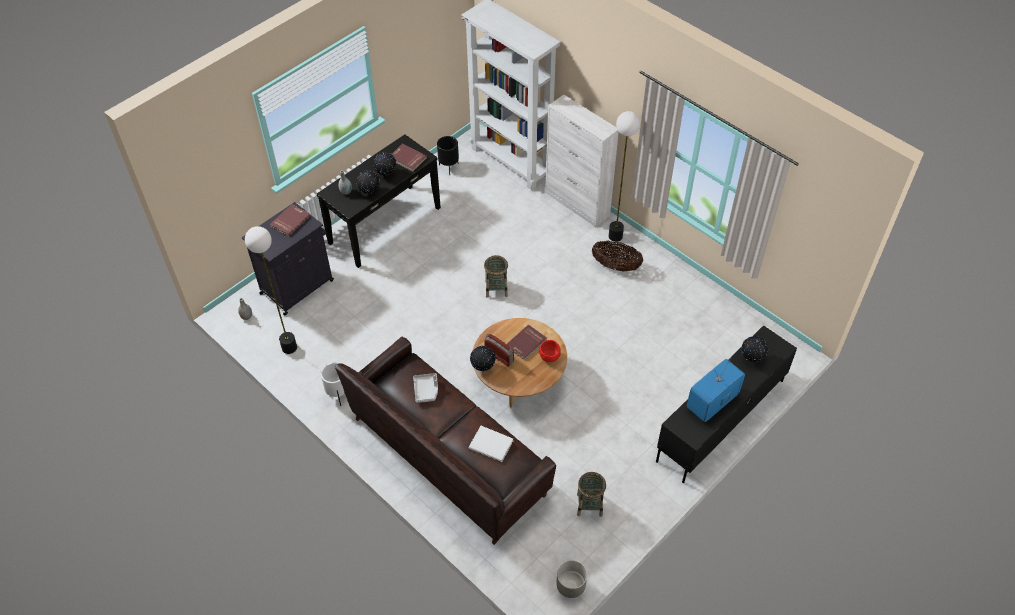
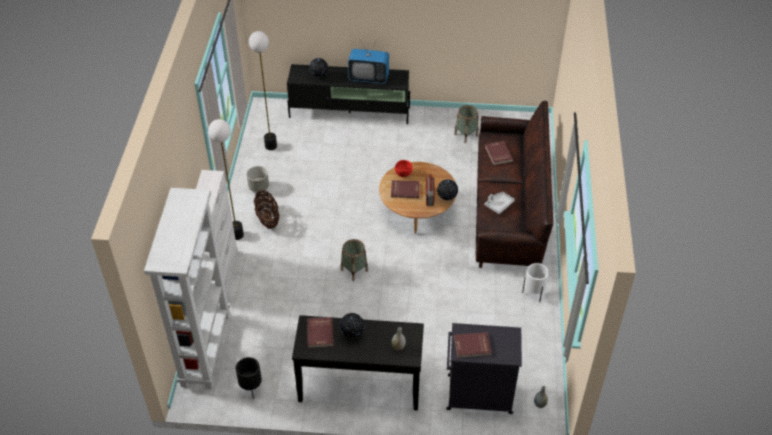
camera: 130 degrees left, 5 degrees down
floor lamp [245,226,297,354] -> floor lamp moved to [249,31,277,150]
globe [356,170,380,194] -> none
white book [469,426,513,462] -> red book [485,141,514,165]
grey planter [556,560,587,598] -> grey planter moved to [247,166,269,192]

